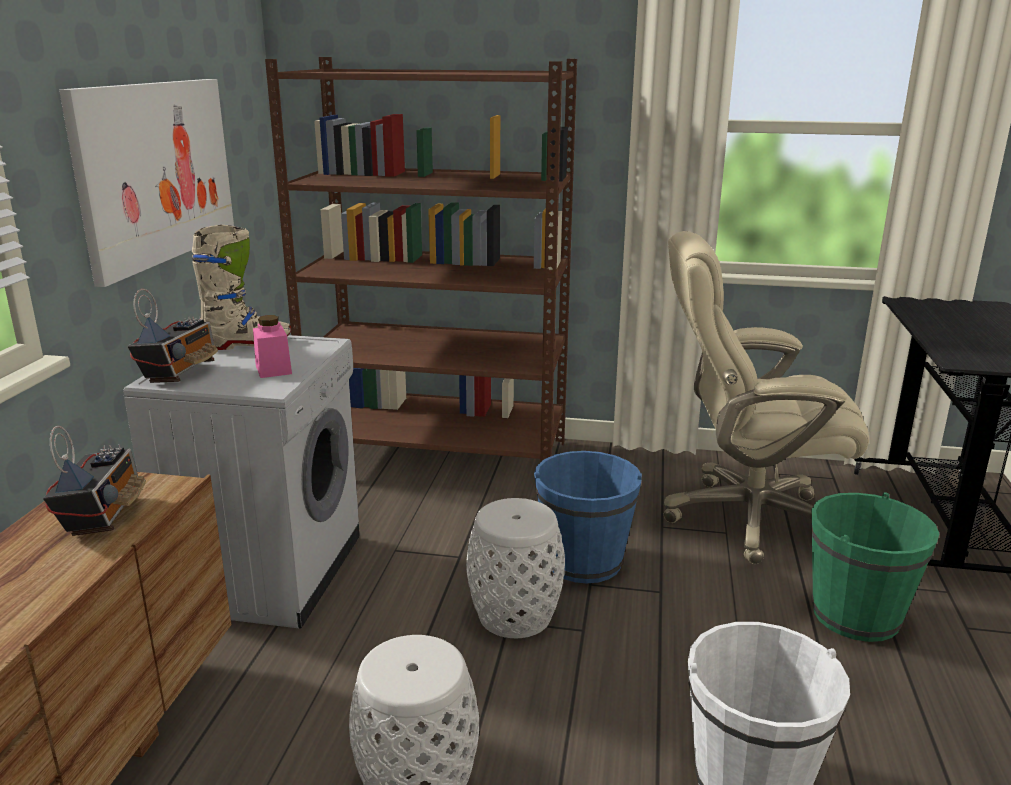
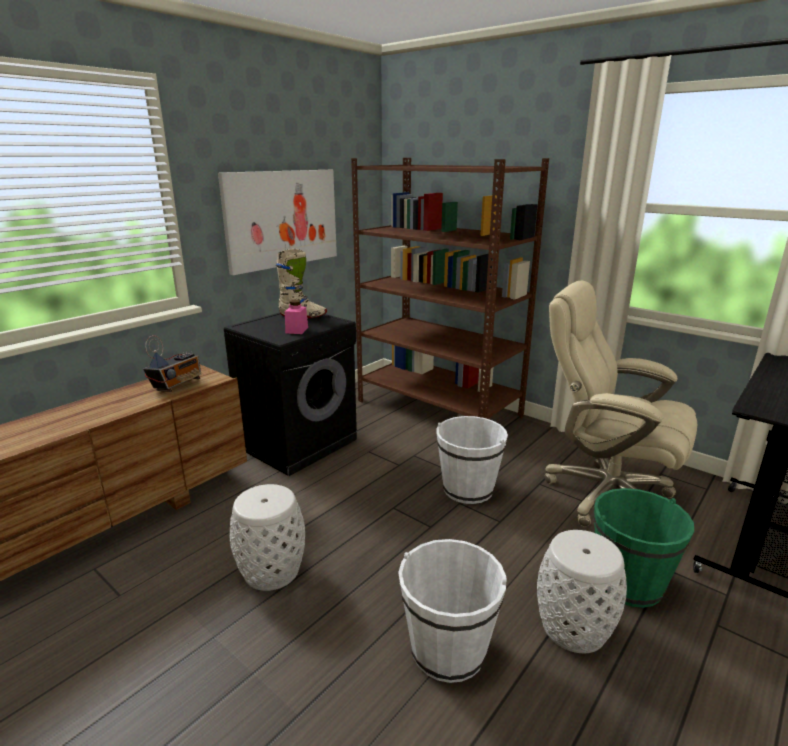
camera: 30 degrees right, 0 degrees up
white washing machine [123,335,360,629] -> black washing machine [224,313,357,476]
radio [128,289,218,383] -> none
white stool [466,498,565,638] -> white stool moved to [537,530,627,653]
blue bucket [534,451,642,584] -> white bucket [436,416,508,504]

